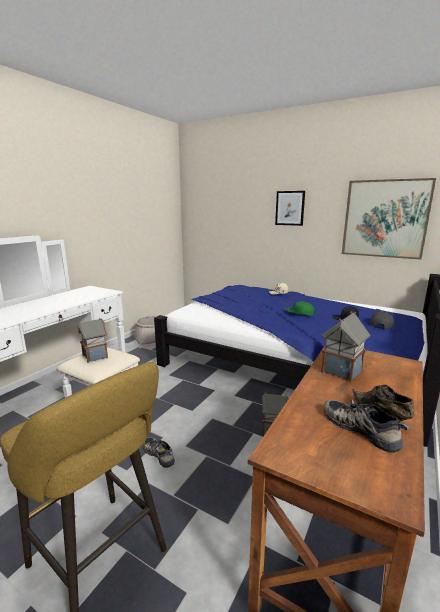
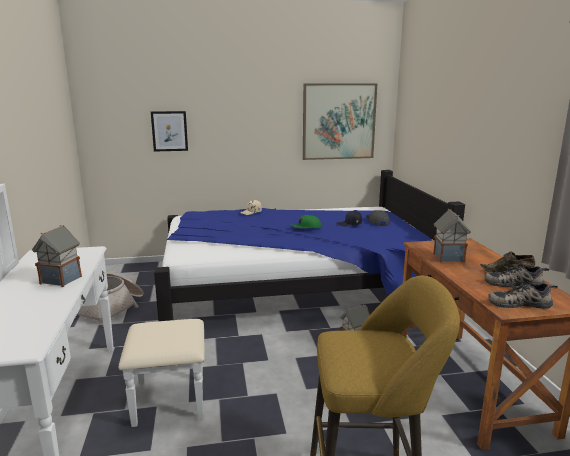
camera: 40 degrees left, 0 degrees up
toy house [78,318,108,363] -> toy house moved to [32,225,82,287]
shoe [143,437,175,468] -> shoe moved to [488,281,558,309]
picture [275,191,305,226] -> picture moved to [151,111,188,152]

